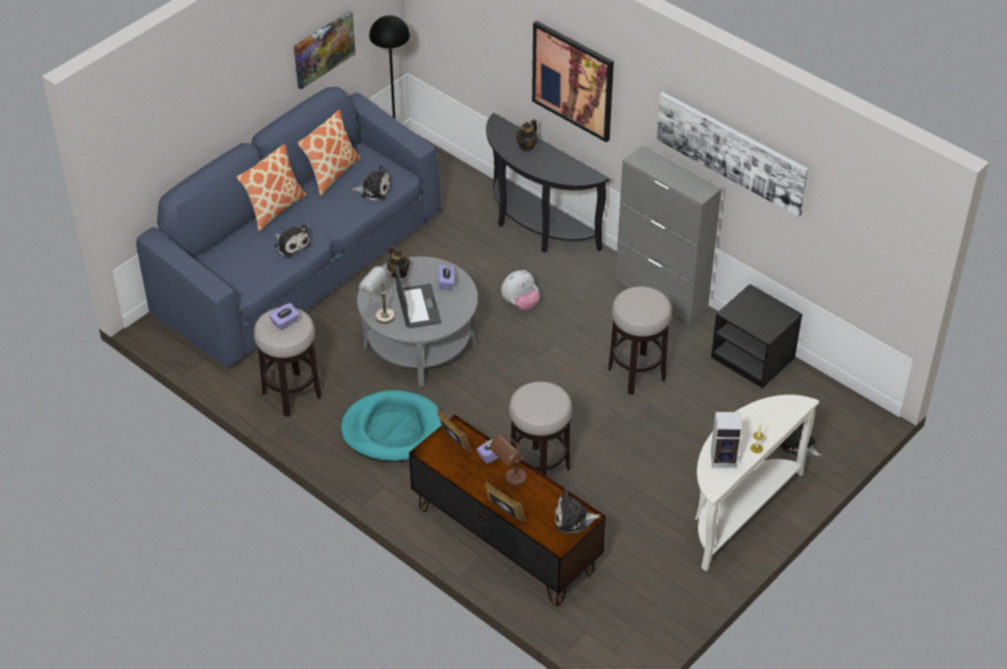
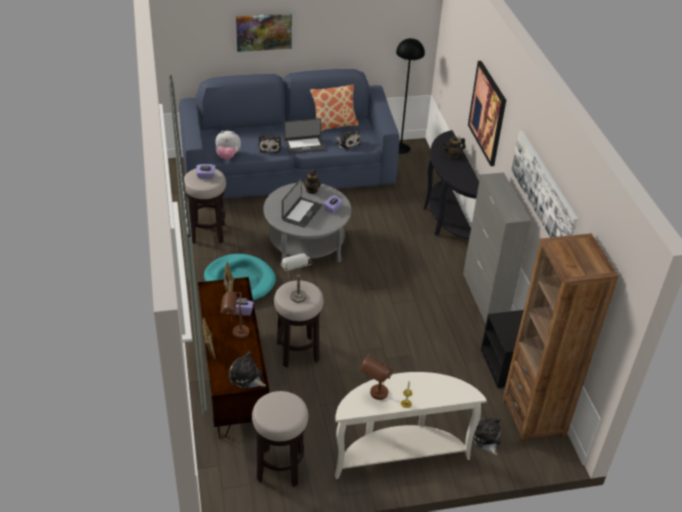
camera: 35 degrees right, 5 degrees down
pillow [237,144,307,232] -> none
picture [294,11,356,89] -> picture moved to [236,14,292,52]
grey table lamp [359,266,395,324] -> grey table lamp moved to [280,253,312,303]
plush toy [501,270,540,310] -> plush toy moved to [215,131,241,160]
stool [608,286,672,395] -> stool moved to [252,391,308,487]
speaker [711,412,742,468] -> brown table lamp [360,355,396,400]
none -> laptop [284,118,325,154]
none -> brown bookcase [502,233,619,443]

